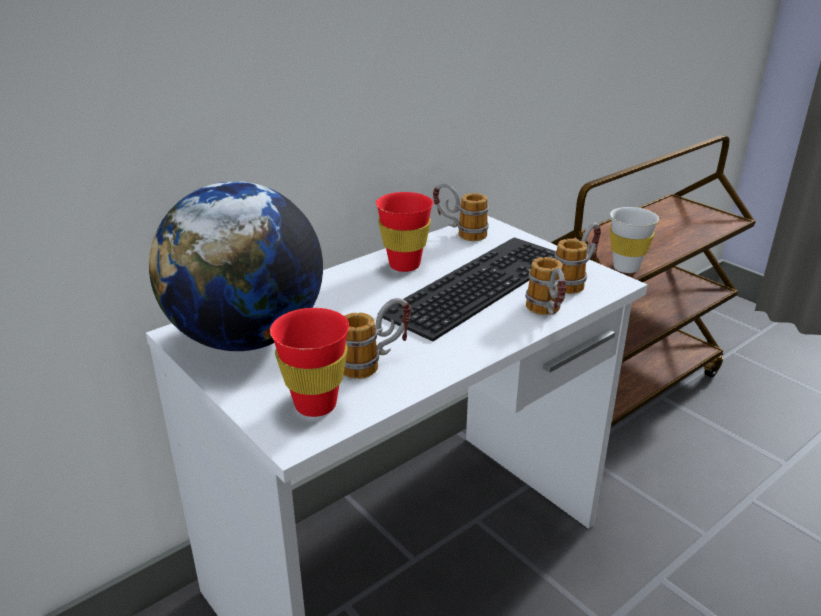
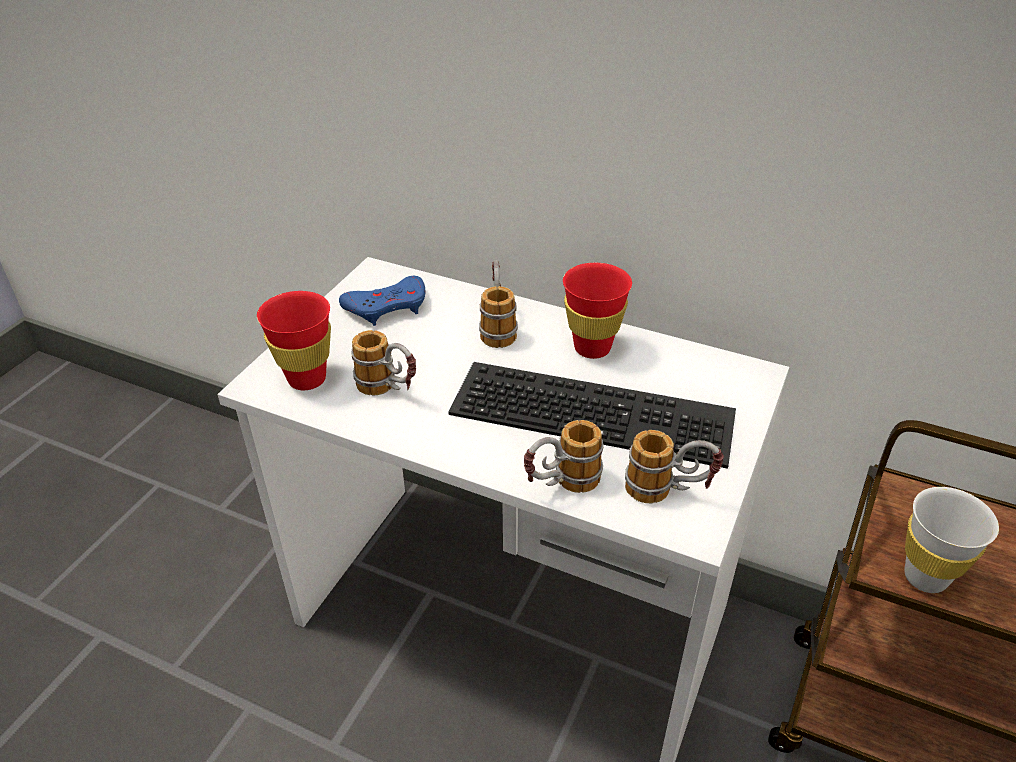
camera: 65 degrees right, 10 degrees up
globe [149,181,323,351] -> blue game controller [339,276,426,326]
mug [433,183,489,241] -> mug moved to [479,260,518,348]

